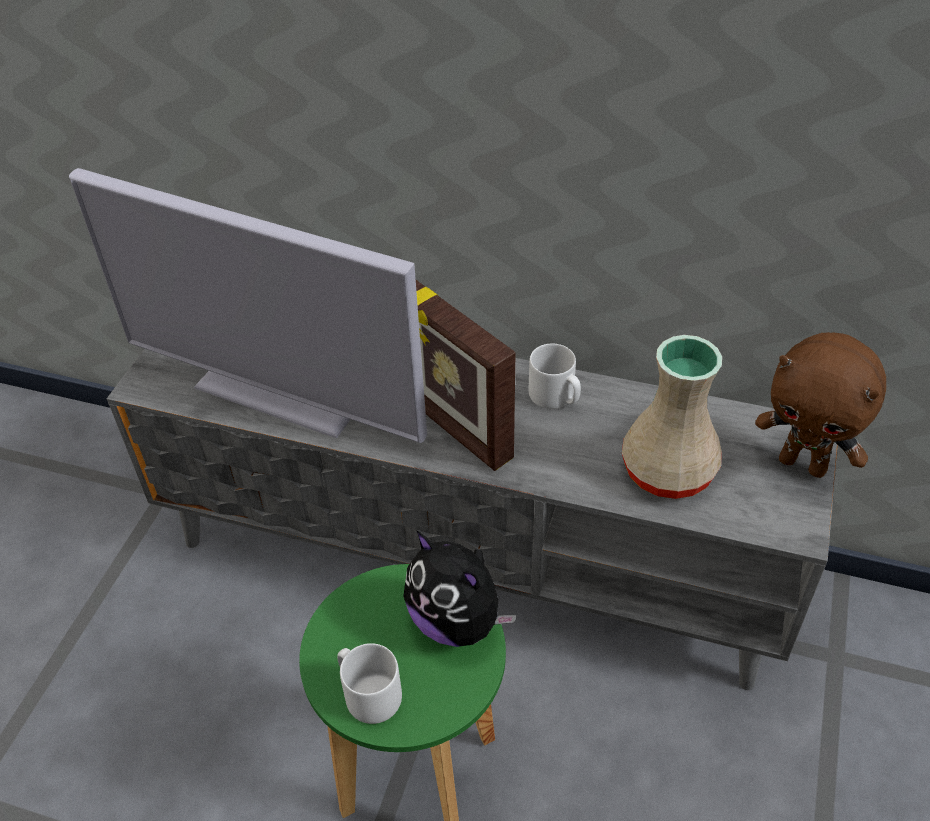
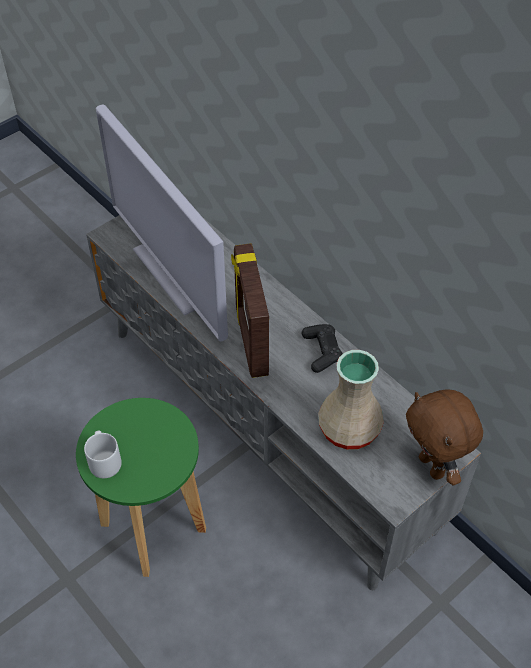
camera: 30 degrees right, 5 degrees up
plush toy [403,531,516,647] -> none
grey mug [529,343,581,409] -> black game controller [302,324,343,373]

